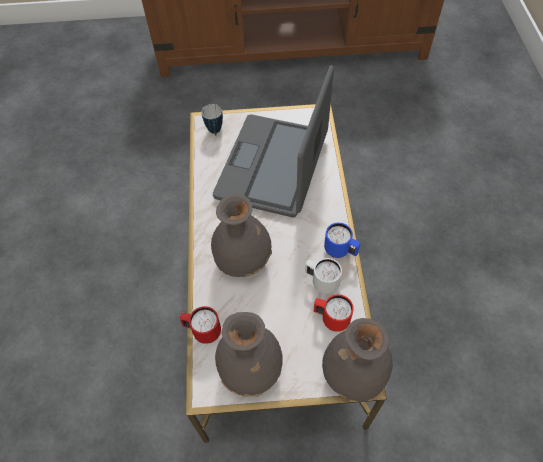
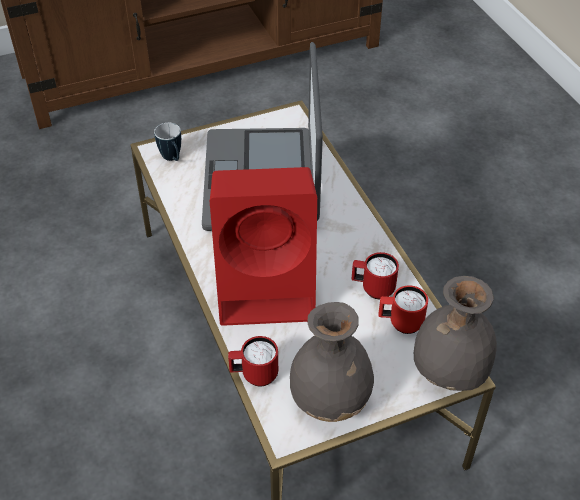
camera: 20 degrees left, 10 degrees down
grey vase [211,194,272,277] -> red speaker [210,167,317,326]
white mug [305,258,342,294] -> red mug [352,252,399,299]
blue mug [324,223,360,258] -> none

